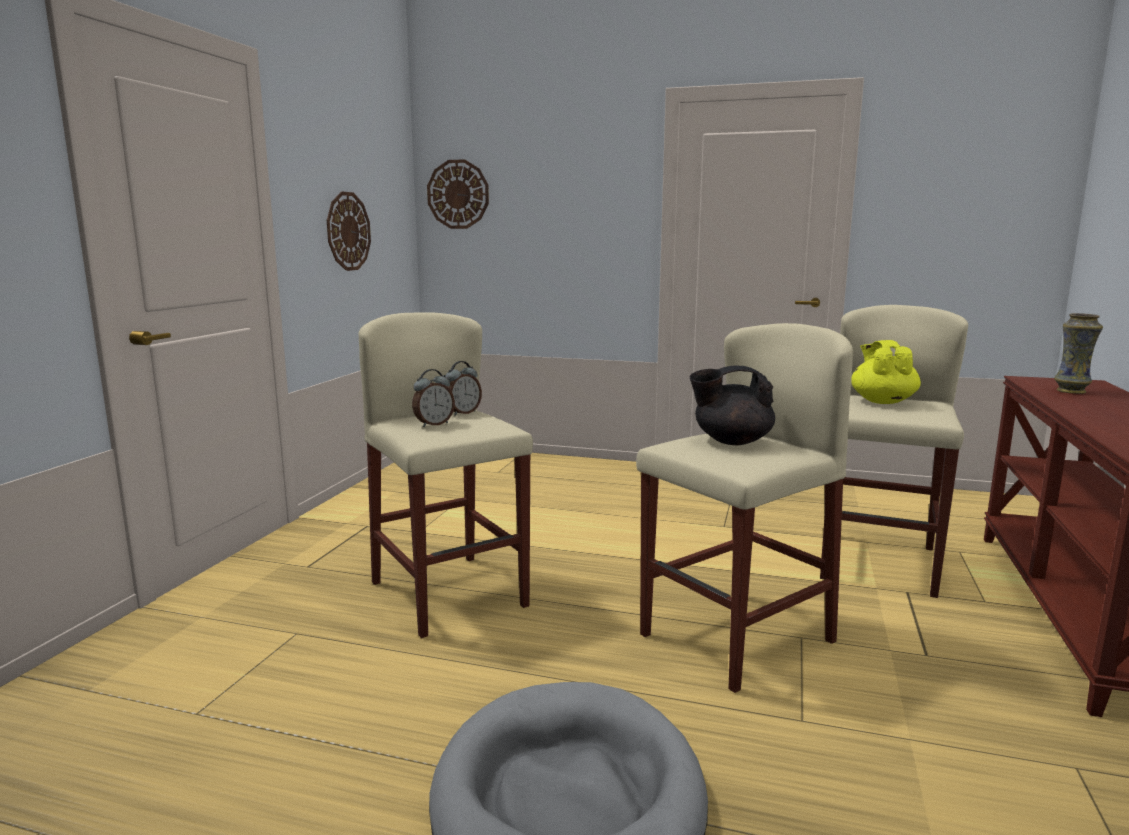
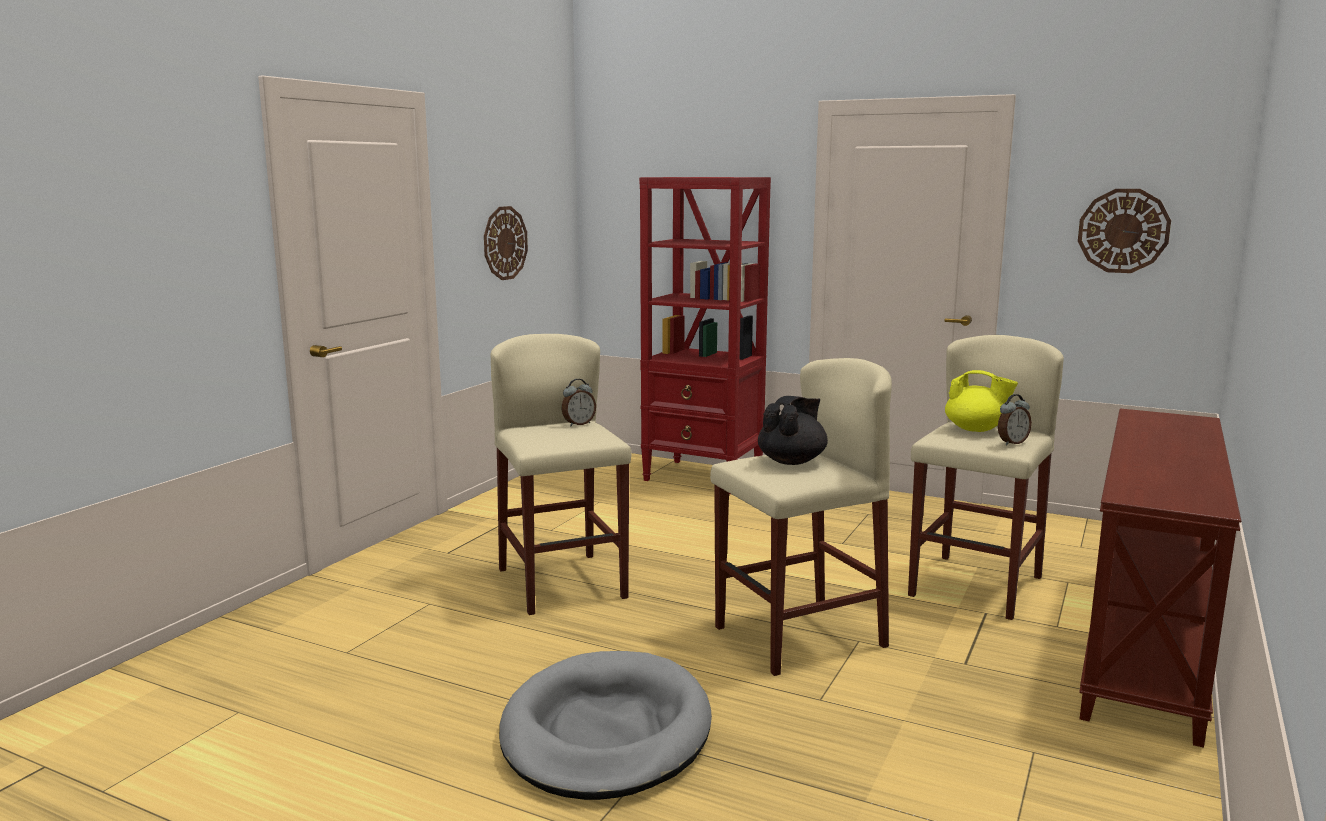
camera: 10 degrees right, 0 degrees up
alarm clock [412,369,455,427] -> alarm clock moved to [998,394,1032,445]
wall clock [427,159,489,229] -> wall clock moved to [1078,189,1171,273]
black teapot [690,366,775,445] -> black teapot turned 120 degrees clockwise [758,396,828,465]
yellow teapot [851,340,921,404] -> yellow teapot turned 105 degrees clockwise [945,370,1018,432]
vase [1054,313,1103,394] -> none
none -> red bookcase [639,177,771,494]

